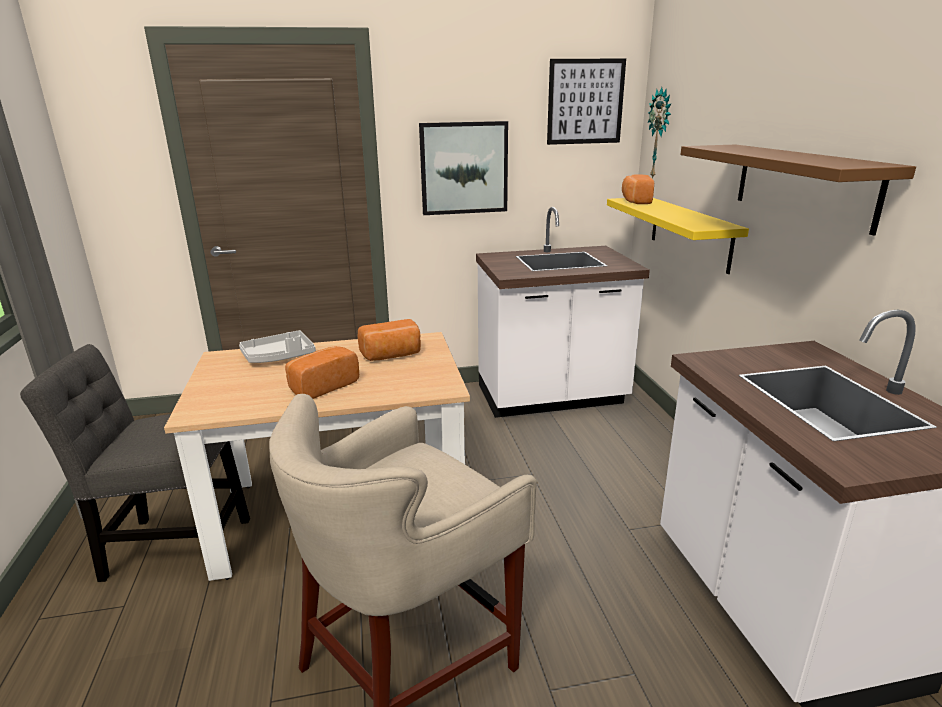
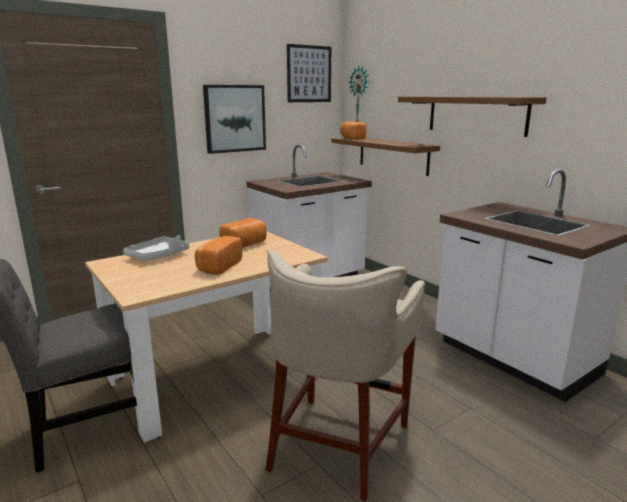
camera: 25 degrees left, 5 degrees down
yellow shelf [607,198,749,274] -> brown shelf [331,137,440,176]

